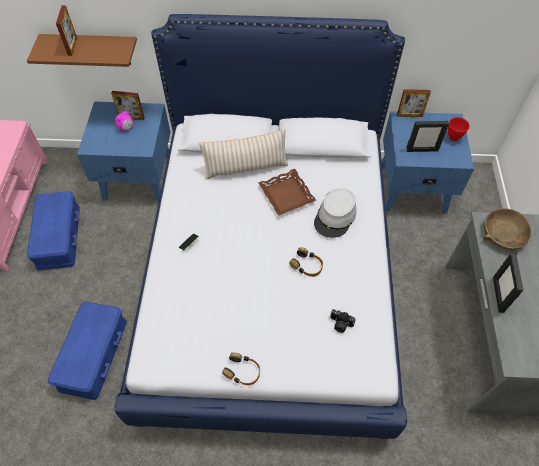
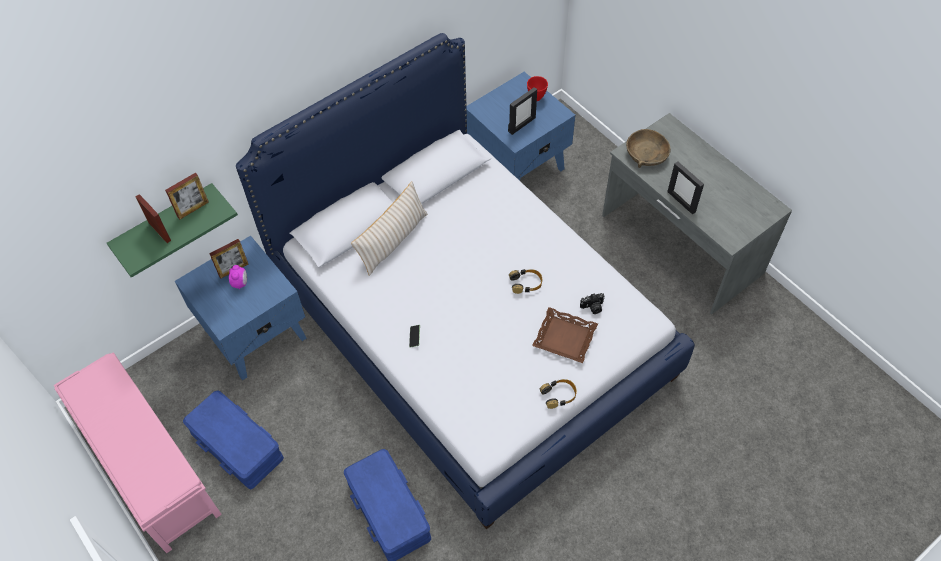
camera: 40 degrees left, 0 degrees up
brown shelf [27,34,137,67] -> green shelf [107,183,238,278]
brown tray [258,169,317,216] -> brown tray moved to [532,307,598,363]
grey hat [314,188,356,238] -> none
picture frame [397,89,431,117] -> picture frame moved to [165,173,209,219]

